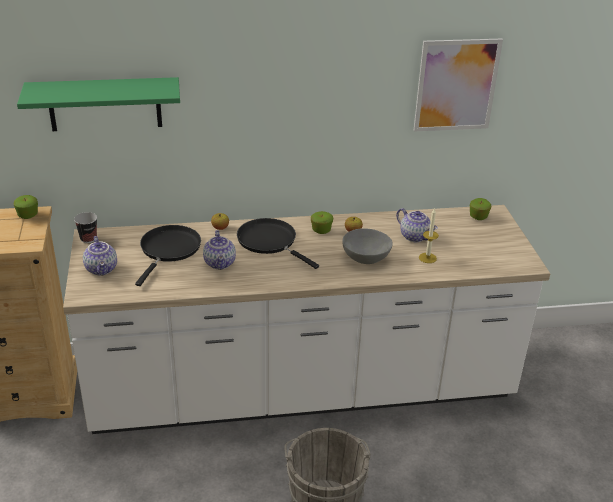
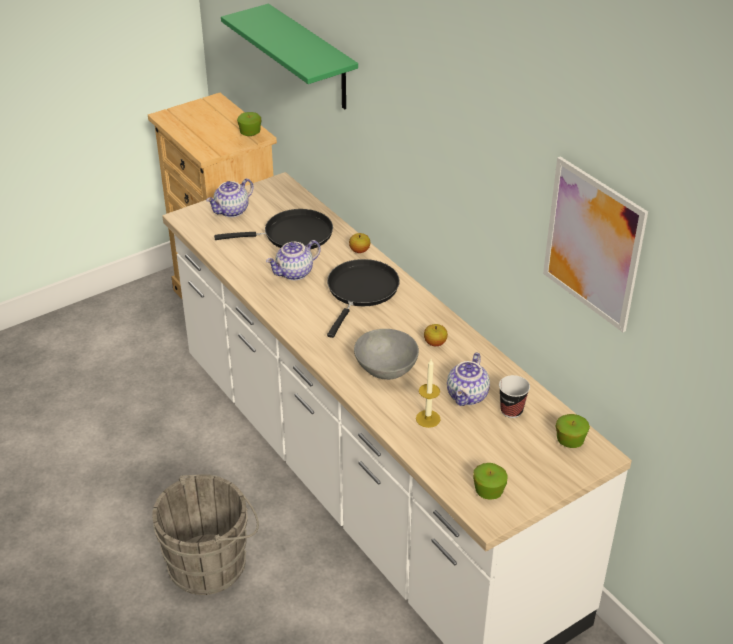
camera: 65 degrees right, 5 degrees up
cup [74,212,97,243] -> cup moved to [499,375,530,418]
apple [311,211,333,234] -> apple moved to [473,463,508,500]

